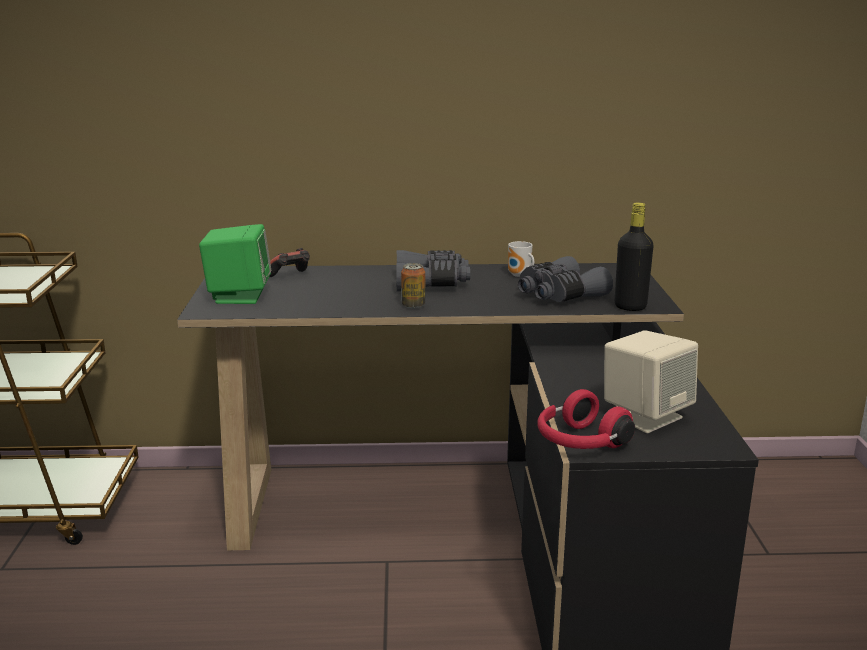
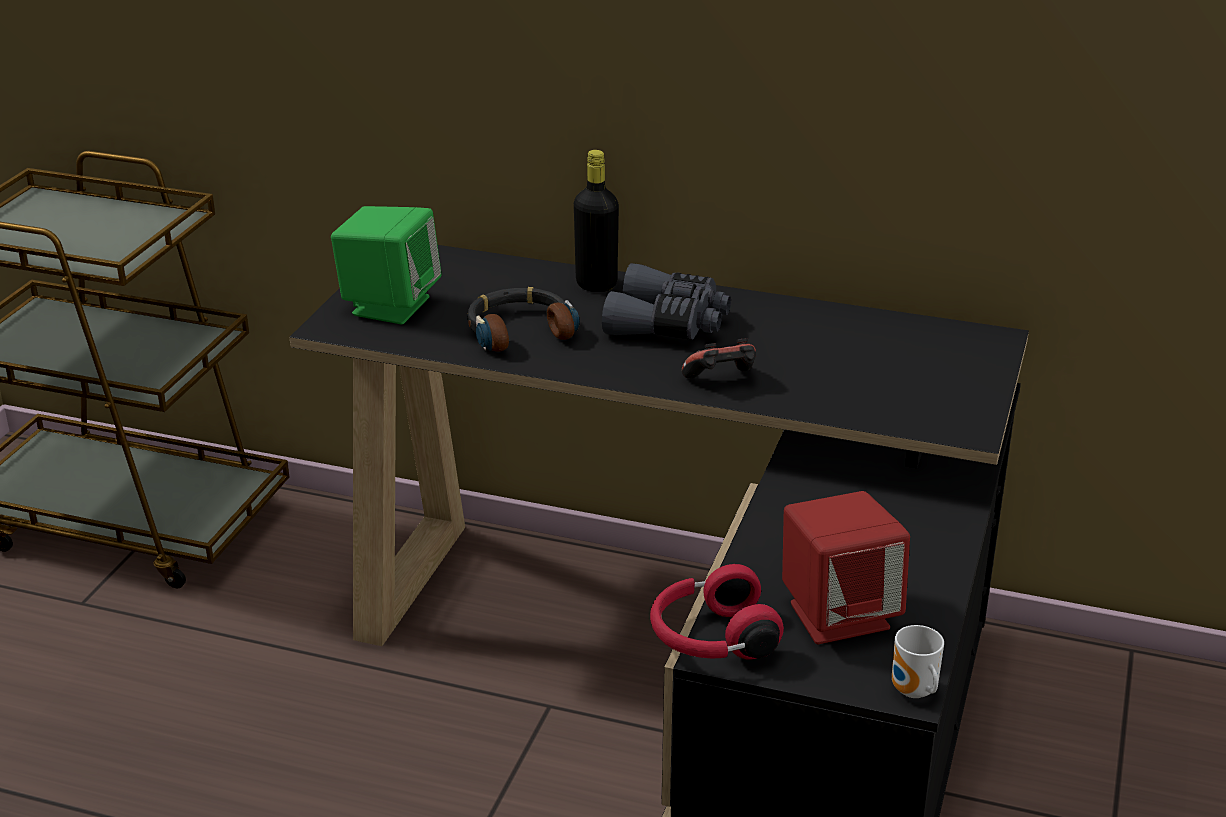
camera: 20 degrees right, 10 degrees up
game controller [269,248,310,277] -> game controller moved to [682,338,756,379]
can [401,263,425,309] -> none
mug [508,241,534,277] -> mug moved to [892,625,944,698]
grey binoculars [518,256,613,302] -> none
beige speaker [604,330,698,433] -> red speaker [782,491,910,644]
black bottle [615,202,654,311] -> black bottle moved to [574,150,619,292]
none -> headphones [467,287,580,352]

